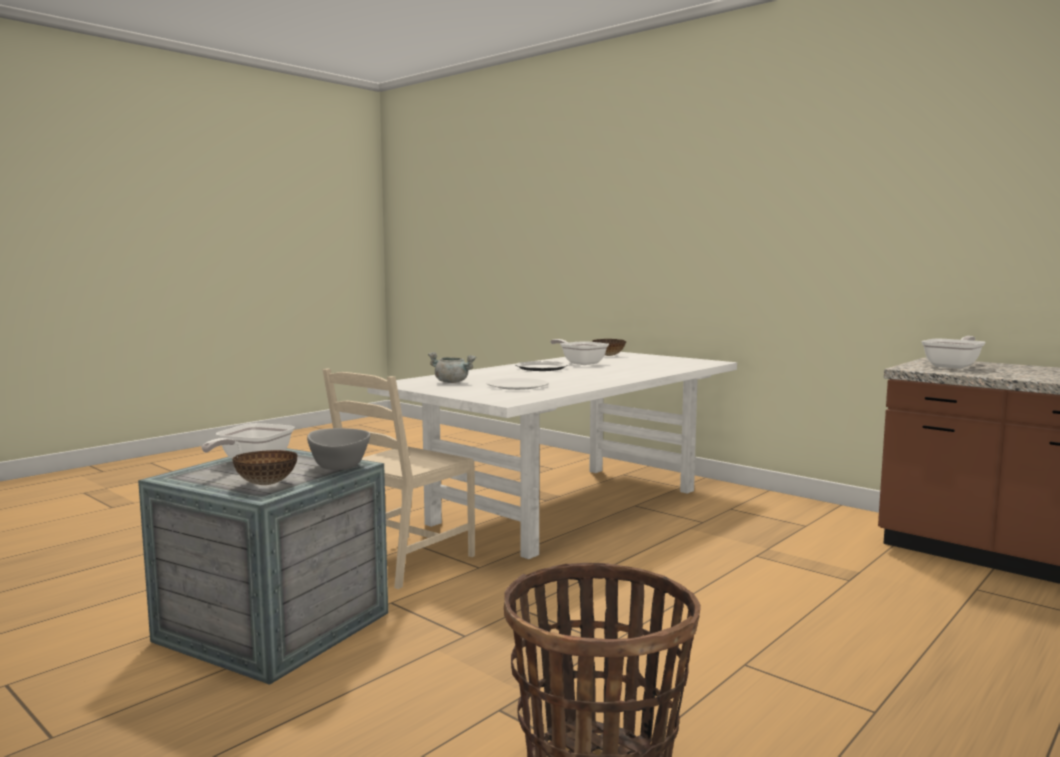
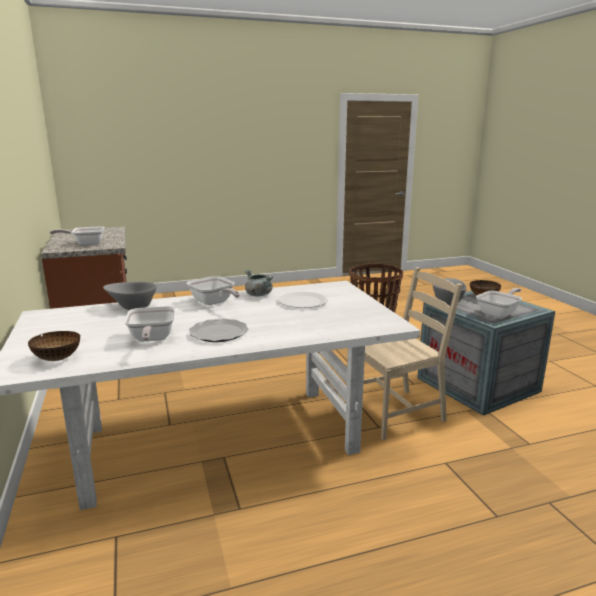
camera: 150 degrees left, 10 degrees up
grey cooking pot [428,352,476,383] -> grey cooking pot moved to [245,270,273,296]
none -> grey bowl [103,282,157,310]
none -> frying pan [187,276,240,305]

